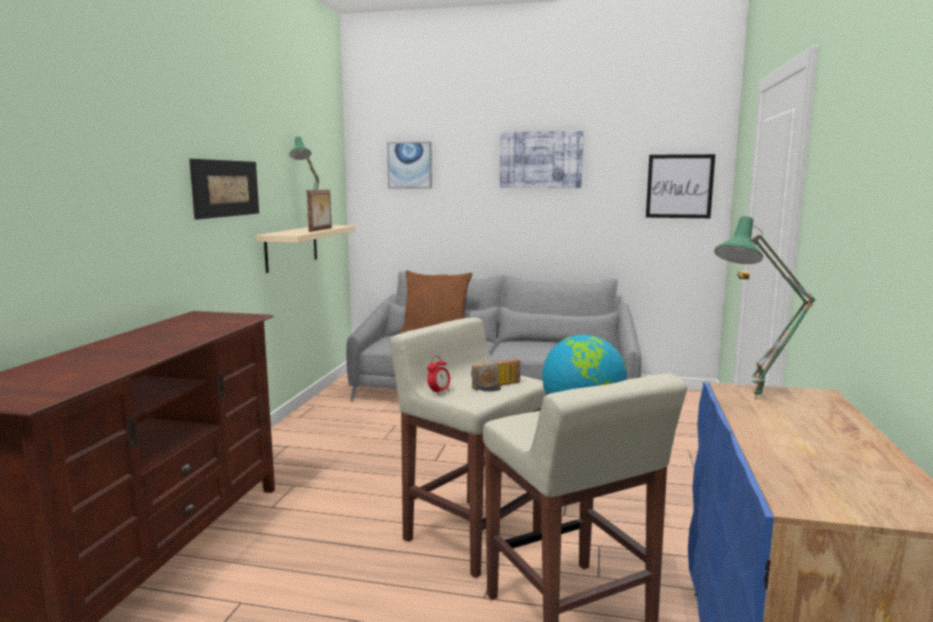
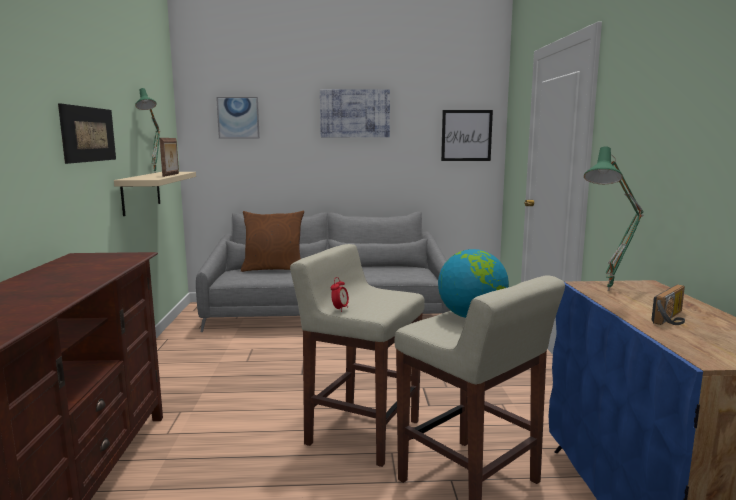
camera: 15 degrees left, 0 degrees up
radio [471,359,521,392] -> radio moved to [651,285,685,325]

